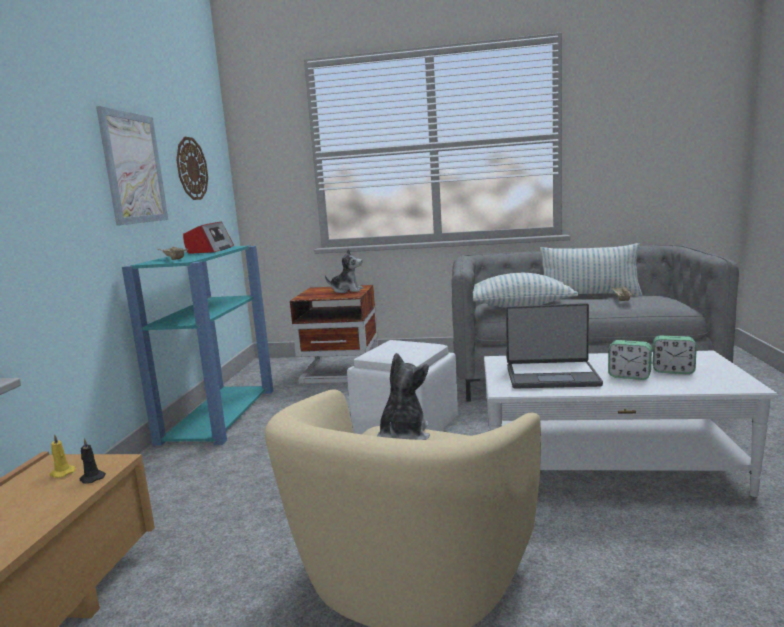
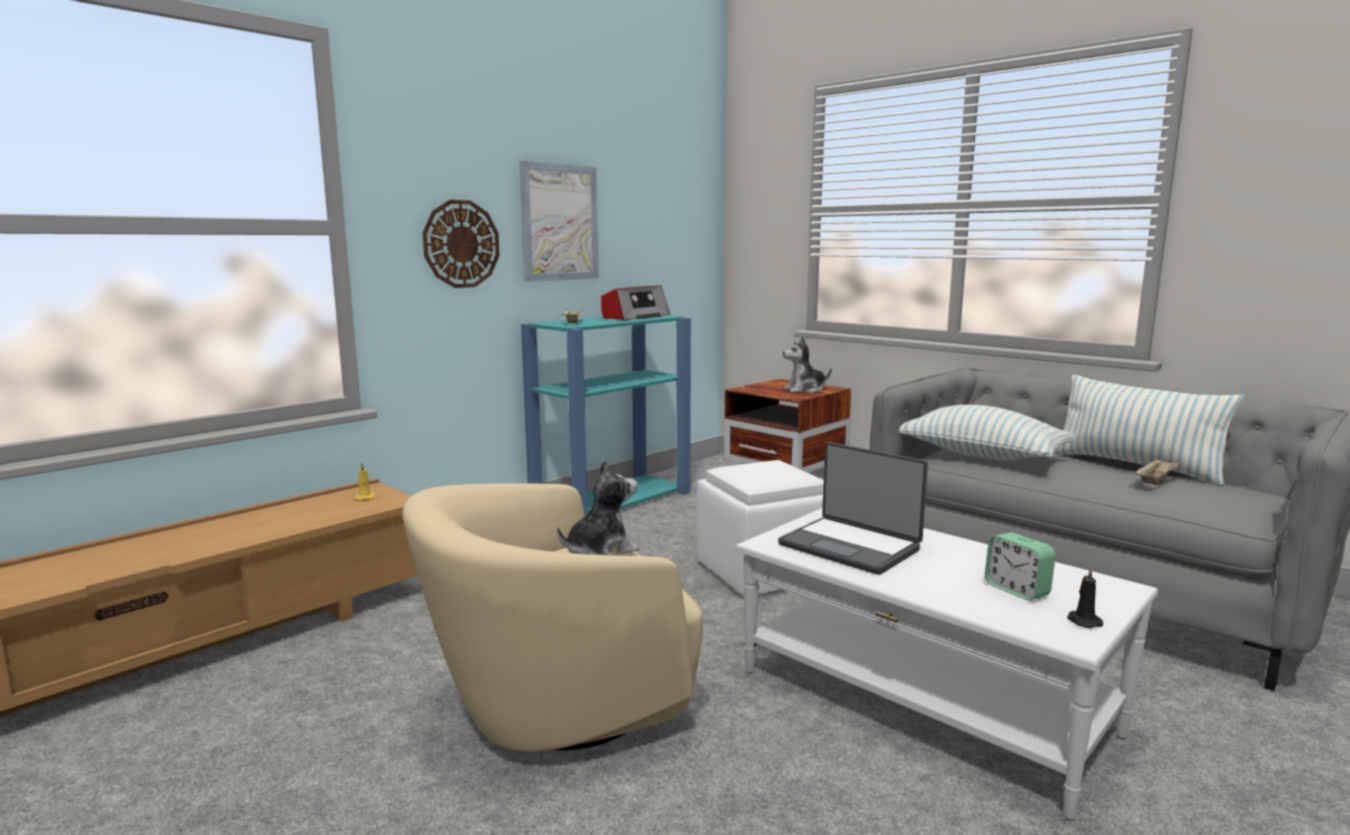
camera: 35 degrees right, 0 degrees up
black candle [80,438,106,484] -> black candle moved to [1067,567,1103,628]
wall clock [176,137,208,200] -> wall clock moved to [423,200,500,288]
plush toy [325,249,363,293] -> plush toy turned 120 degrees clockwise [783,337,832,393]
alarm clock [608,340,652,380] -> none

